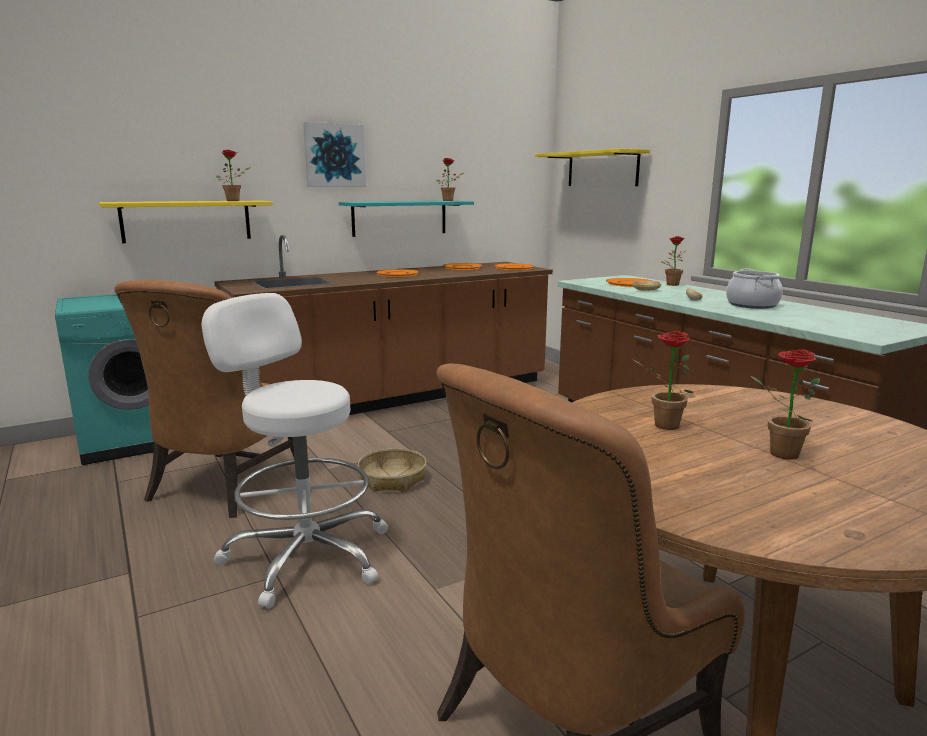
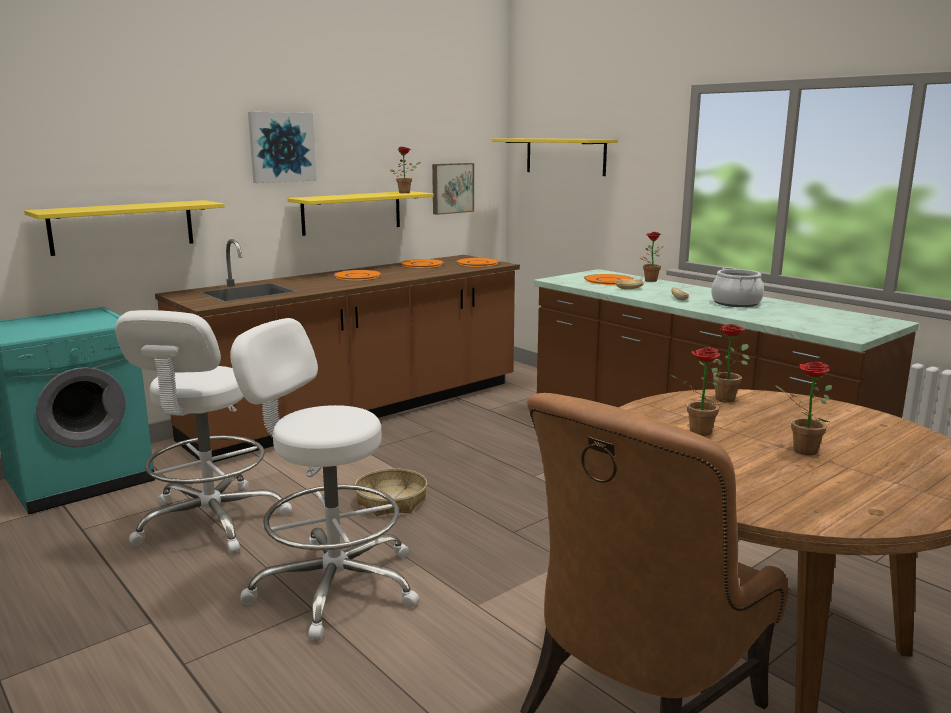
camera: 10 degrees left, 0 degrees up
brown chair [114,280,294,518] -> white stool [115,310,292,554]
potted plant [216,150,251,201] -> potted plant moved to [698,324,750,402]
turquoise shelf [339,201,474,237] -> yellow shelf [287,191,434,236]
none -> picture [432,163,474,215]

